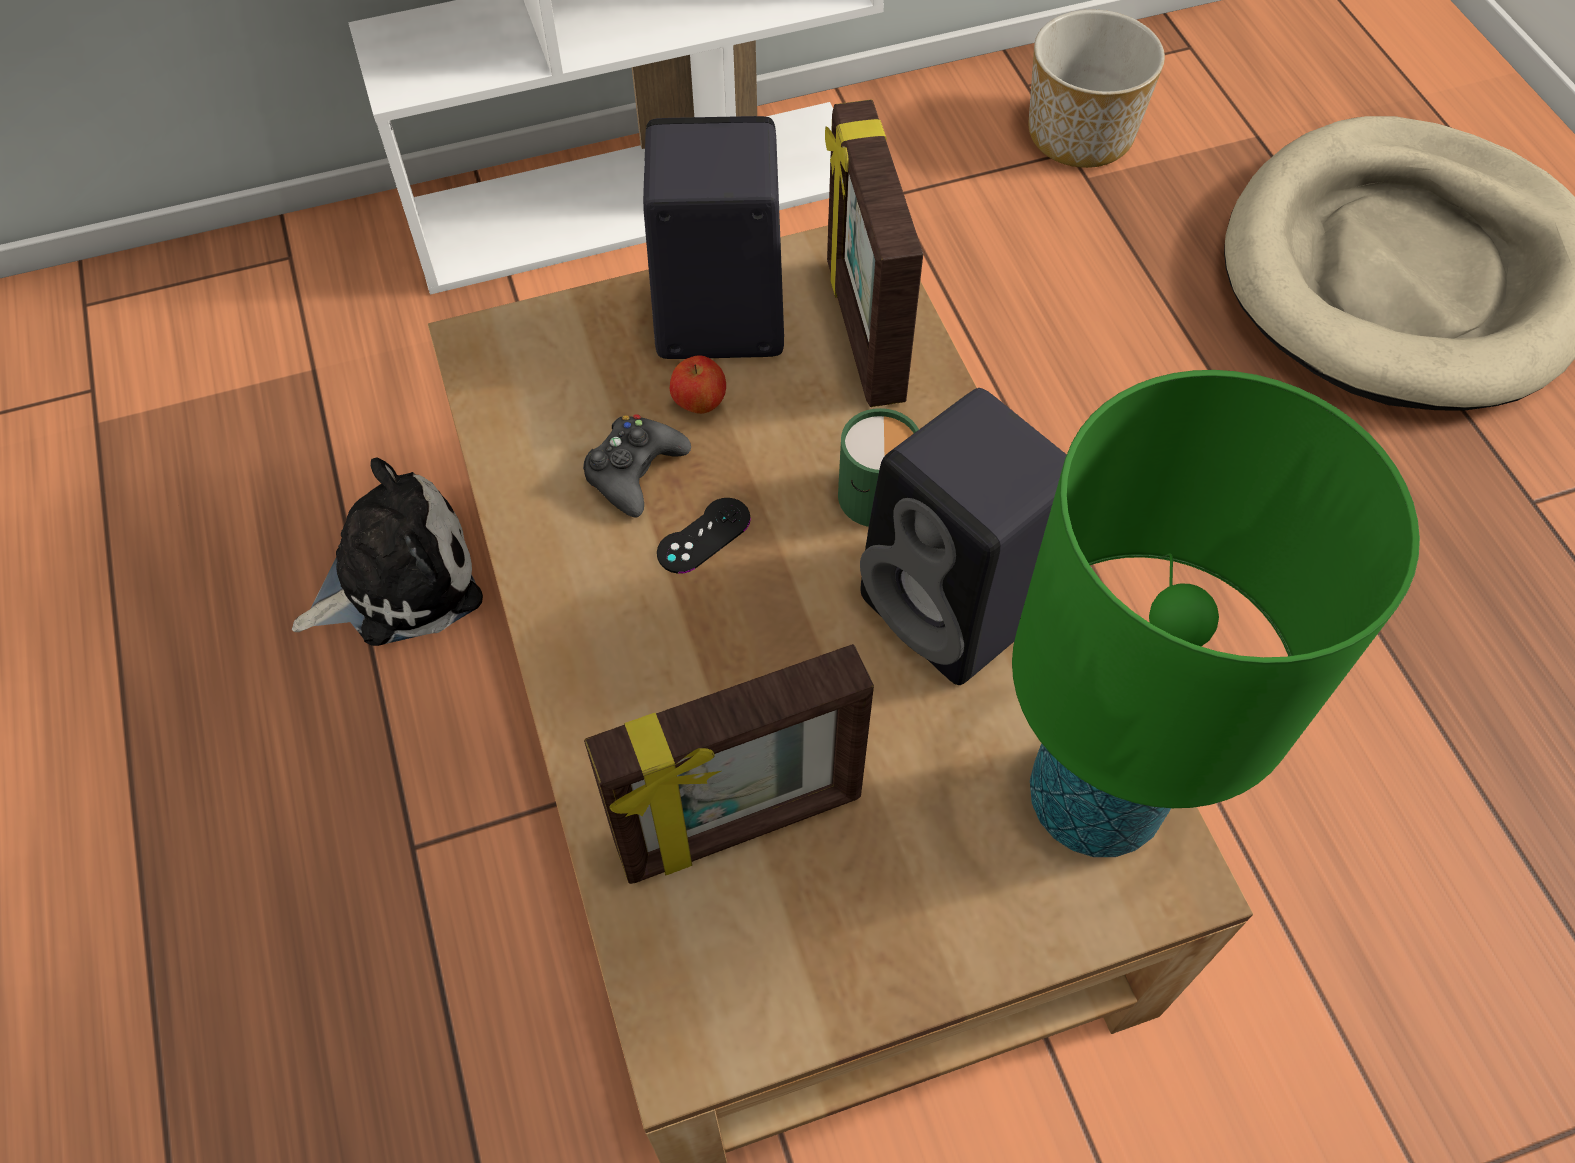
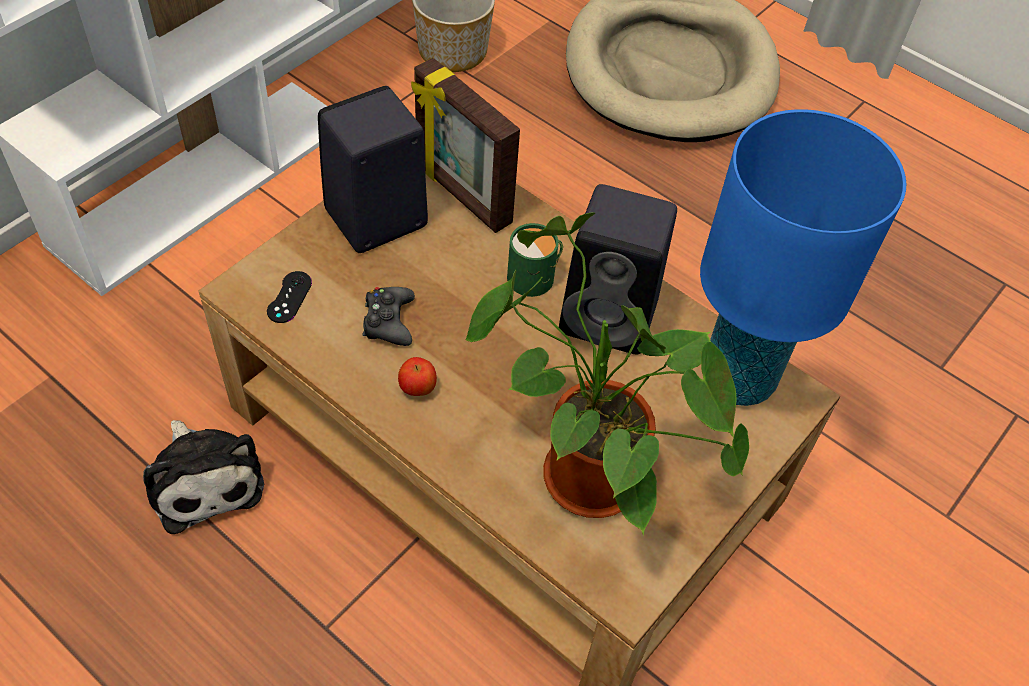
camera: 35 degrees left, 5 degrees down
plush toy [292,457,483,646] -> plush toy turned 120 degrees clockwise [143,420,264,534]
picture frame [584,644,874,884] -> potted plant [466,212,749,536]
black game controller [657,498,751,574] -> black game controller moved to [267,271,312,323]
apple [670,355,726,414] -> apple moved to [398,357,437,396]
green table lamp [1012,370,1420,857] -> blue table lamp [700,109,906,406]

